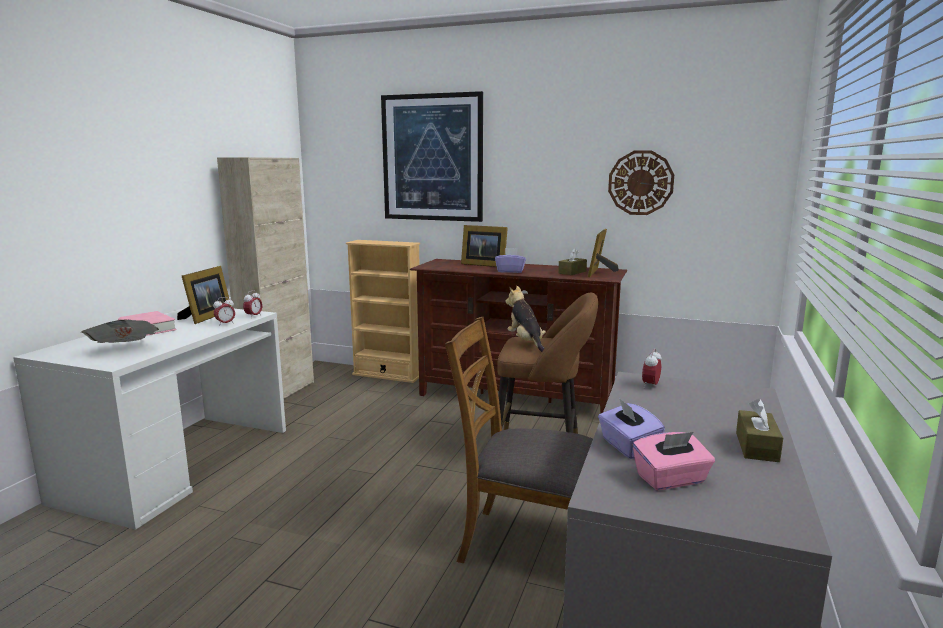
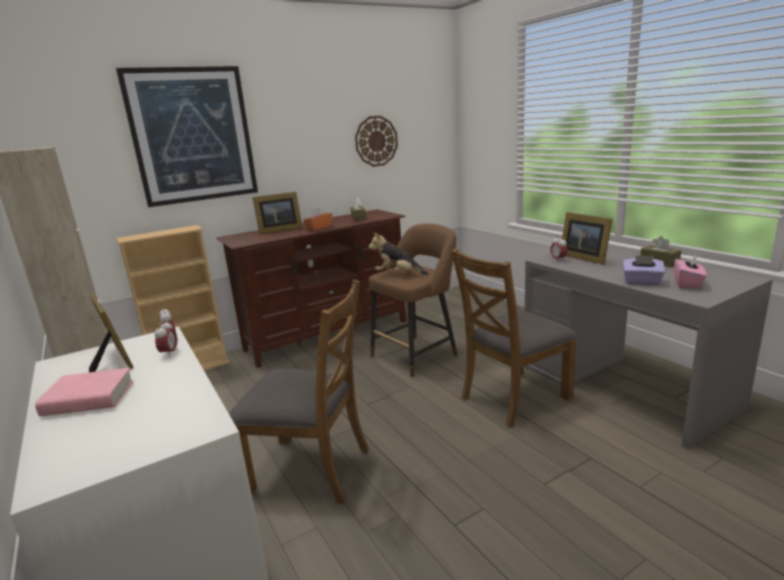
camera: 50 degrees left, 5 degrees up
newspaper [81,320,159,343] -> none
purple tissue box [495,248,526,273] -> orange tissue box [303,207,333,231]
picture frame [588,229,619,278] -> picture frame moved to [562,212,613,265]
none -> brown chair [229,279,369,504]

